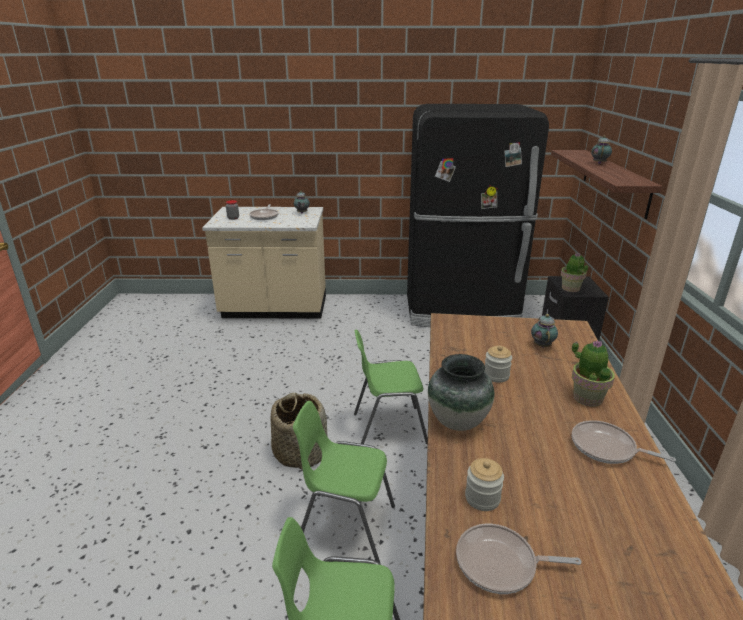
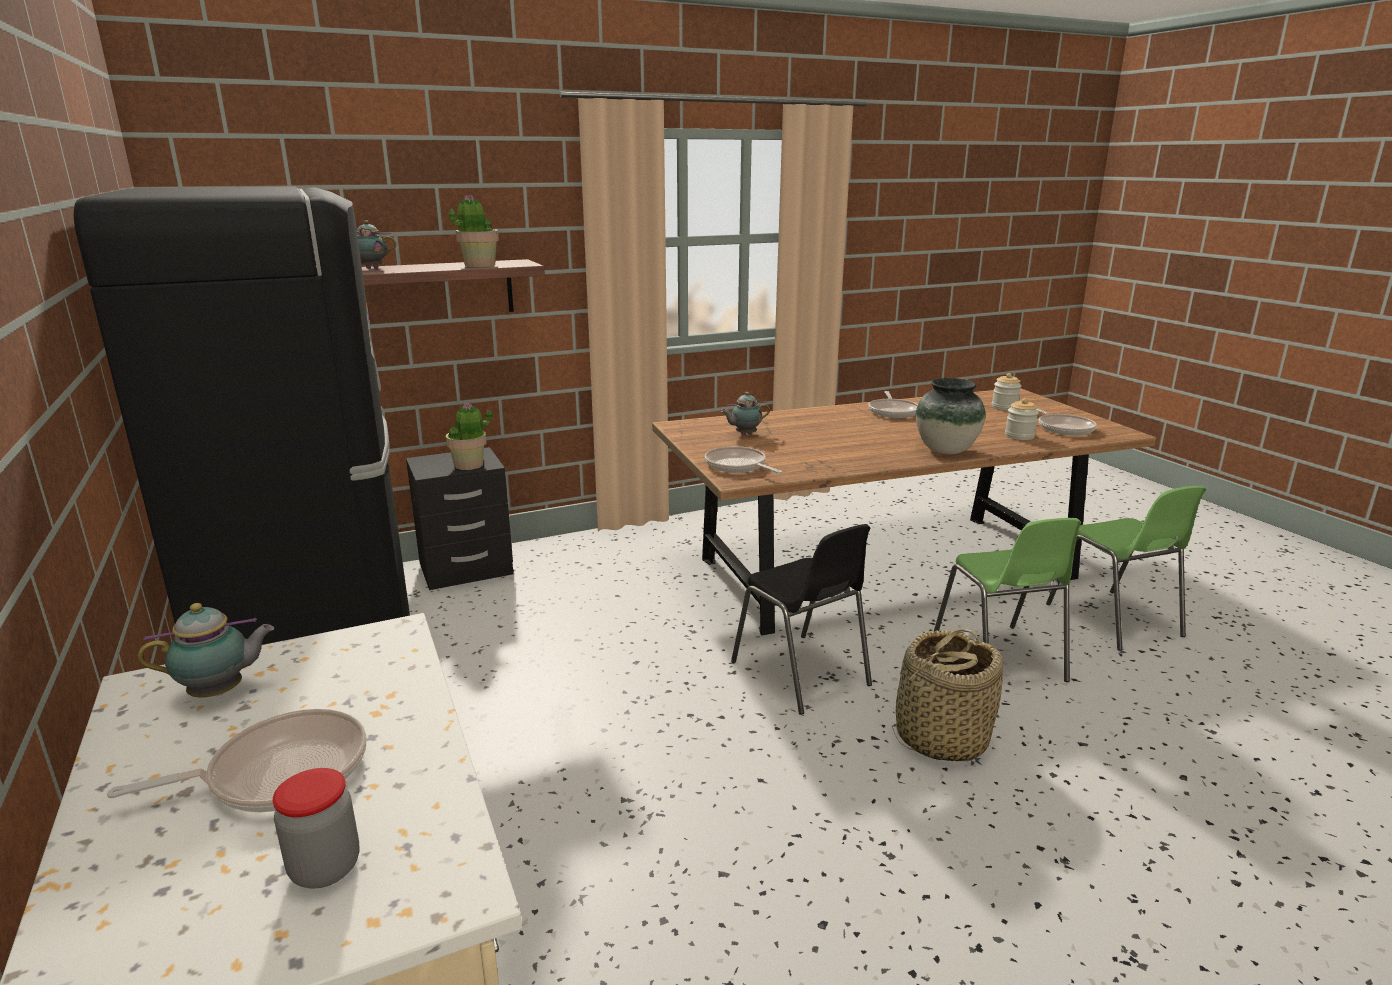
camera: 115 degrees left, 5 degrees down
green chair [354,329,428,444] -> black chair [731,524,872,715]
jar [484,346,512,383] -> jar moved to [992,373,1021,411]
potted plant [572,340,615,406] -> potted plant moved to [449,194,499,267]
none -> frying pan [705,446,782,473]

